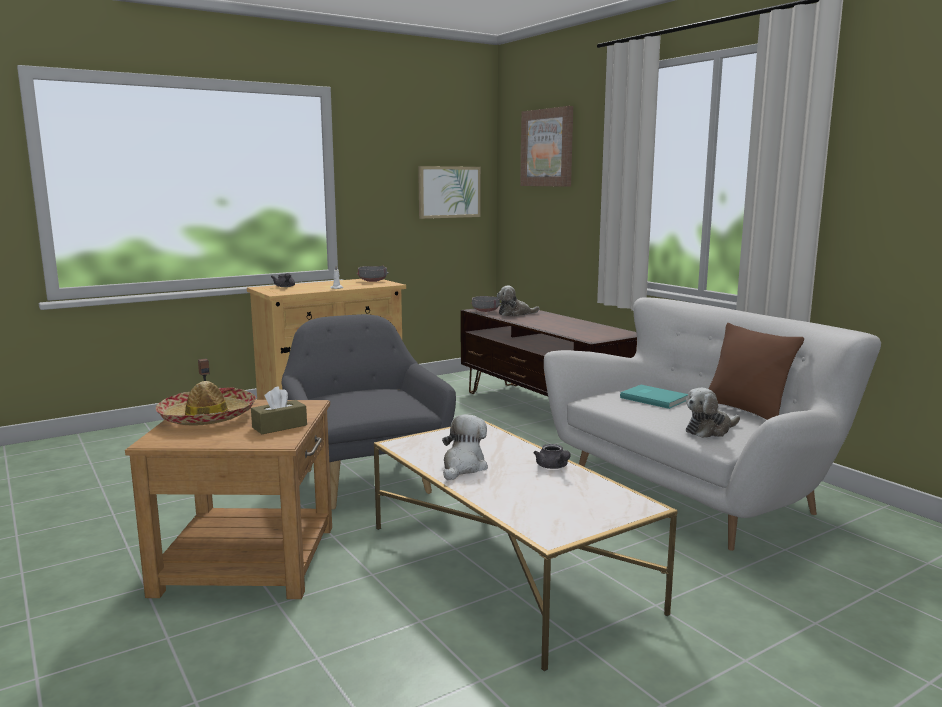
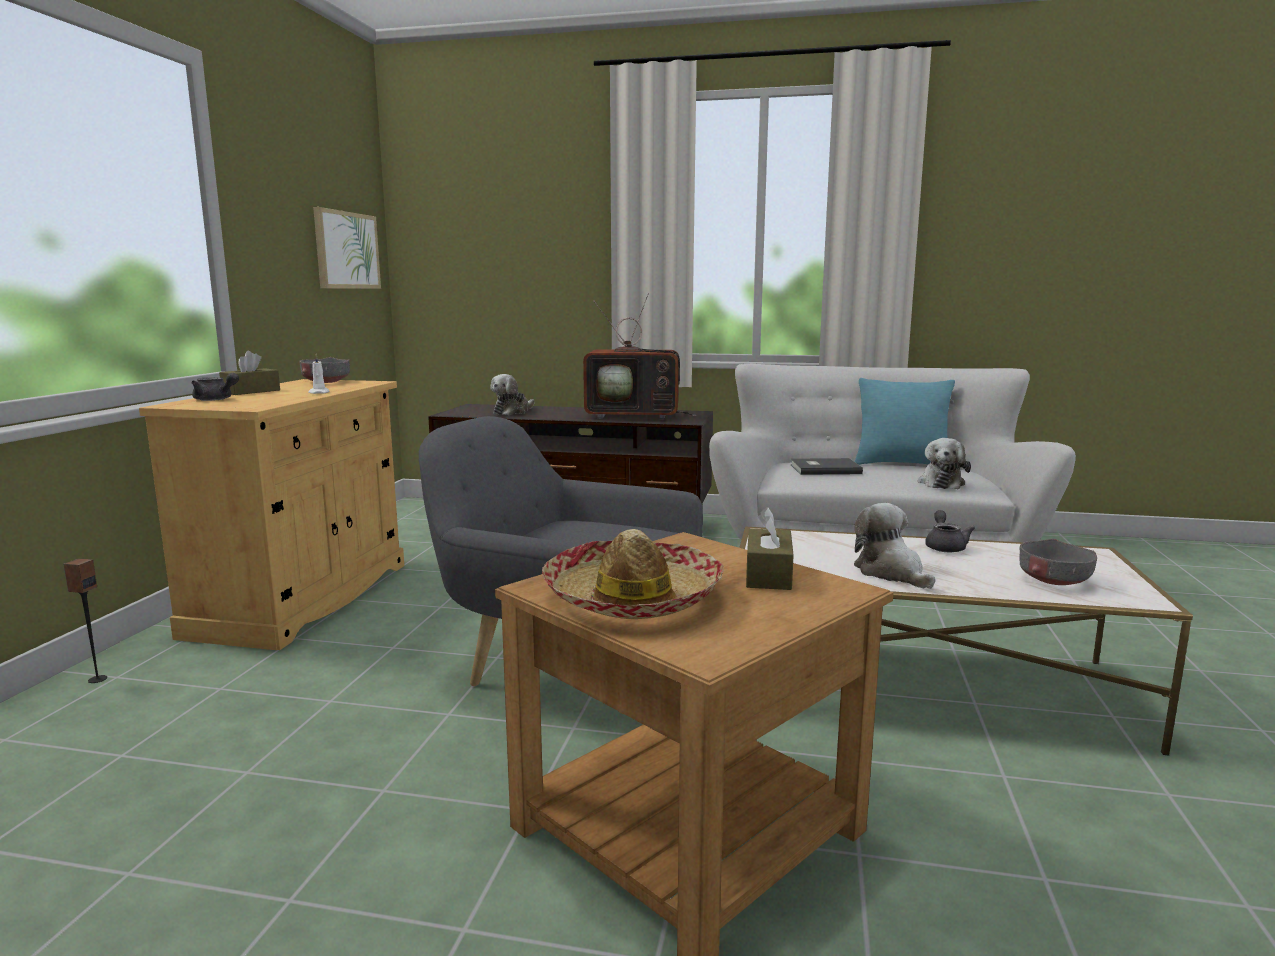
camera: 45 degrees left, 0 degrees up
grey bowl [471,296,501,312] -> grey bowl moved to [1020,539,1097,585]
picture [520,106,573,187] -> none
grey teapot [534,444,571,469] -> grey teapot turned 105 degrees counterclockwise [925,510,975,552]
turquoise book [620,385,688,409] -> grey book [791,458,863,475]
brown pillow [709,323,804,420] -> turquoise pillow [855,378,955,465]
none -> brown tissue box [219,351,280,395]
none -> television [583,293,697,420]

